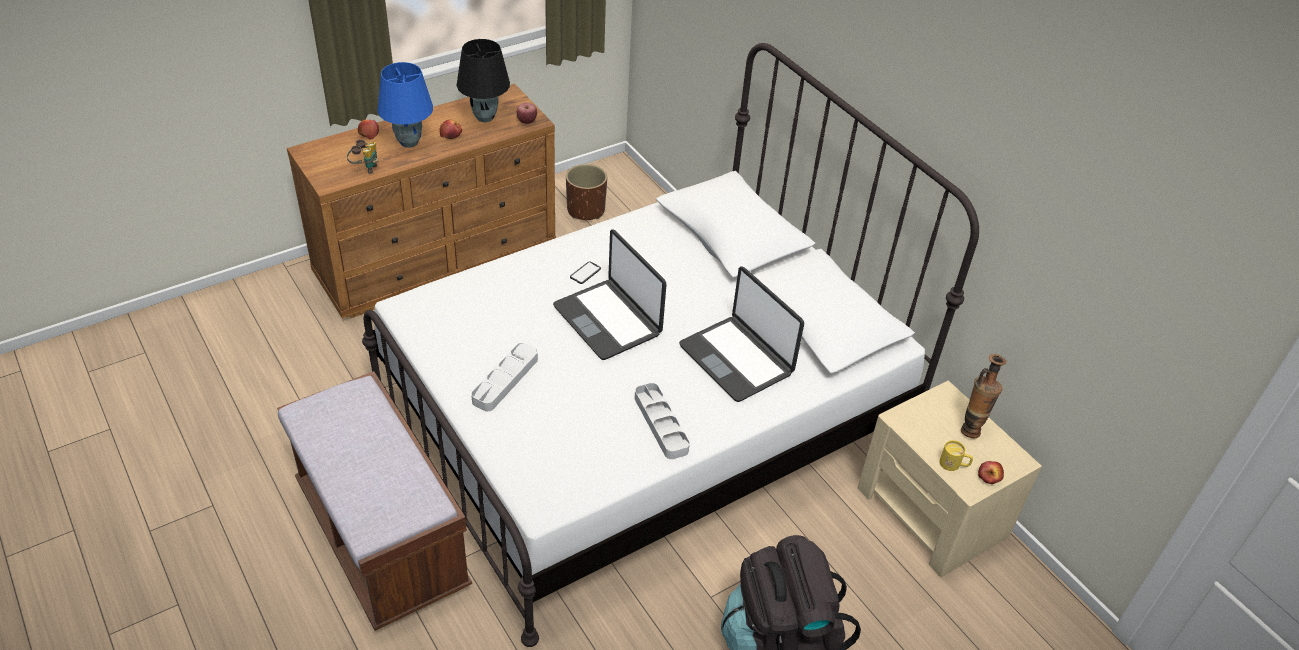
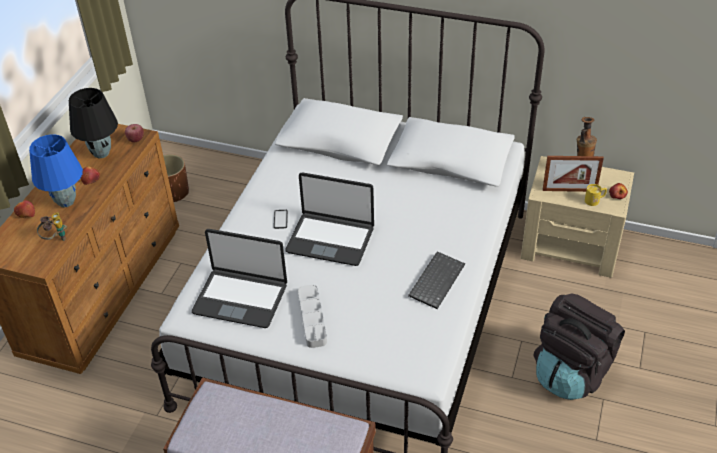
camera: 35 degrees left, 0 degrees up
grey tray [635,383,690,459] -> keyboard [408,251,465,309]
laptop [679,266,804,402] -> laptop moved to [192,229,287,328]
none -> picture frame [542,156,604,192]

